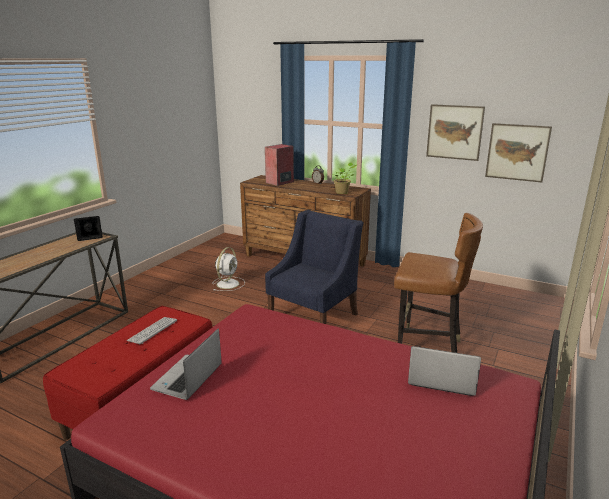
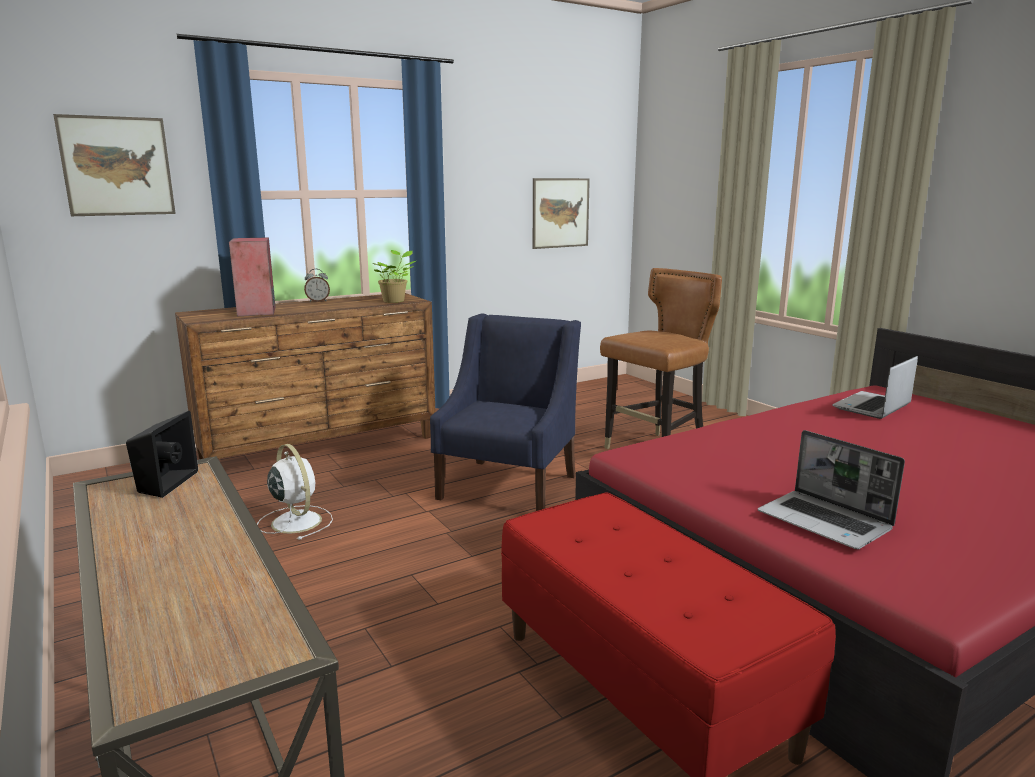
camera: 60 degrees left, 5 degrees down
keyboard [126,317,177,344] -> none
blue armchair [265,210,363,324] -> blue armchair turned 45 degrees clockwise [430,313,581,511]
picture [426,104,485,161] -> picture moved to [53,114,176,216]

